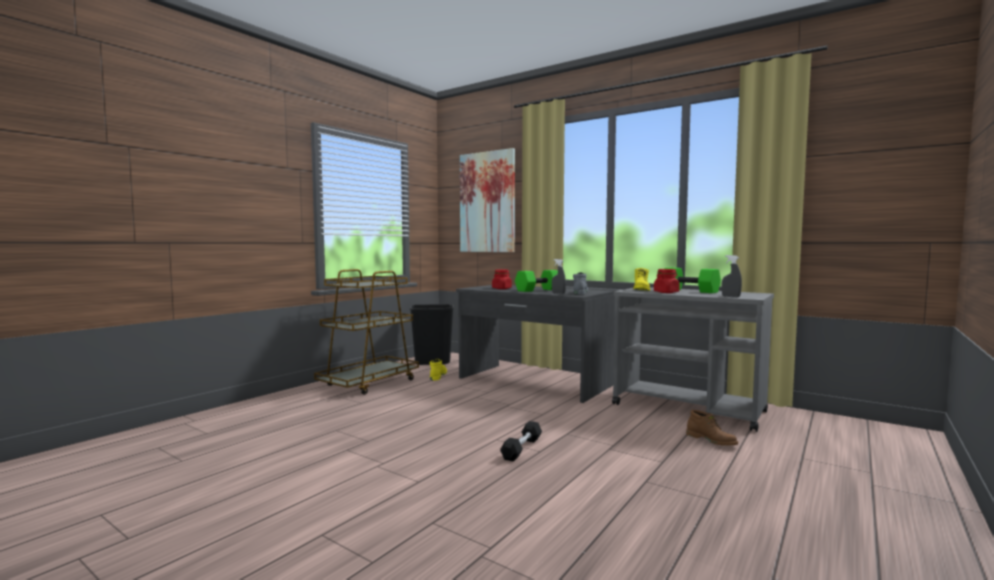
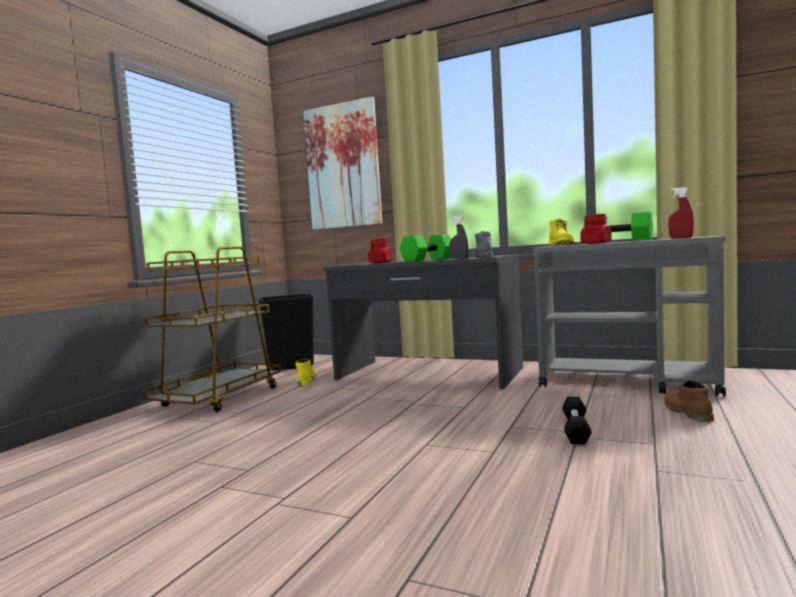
camera: 10 degrees left, 0 degrees up
black dumbbell [500,421,542,462] -> black dumbbell moved to [562,397,592,444]
brown boot [686,410,738,446] -> brown boot turned 135 degrees counterclockwise [664,380,714,422]
grey spray bottle [722,255,742,297] -> red spray bottle [668,187,694,239]

